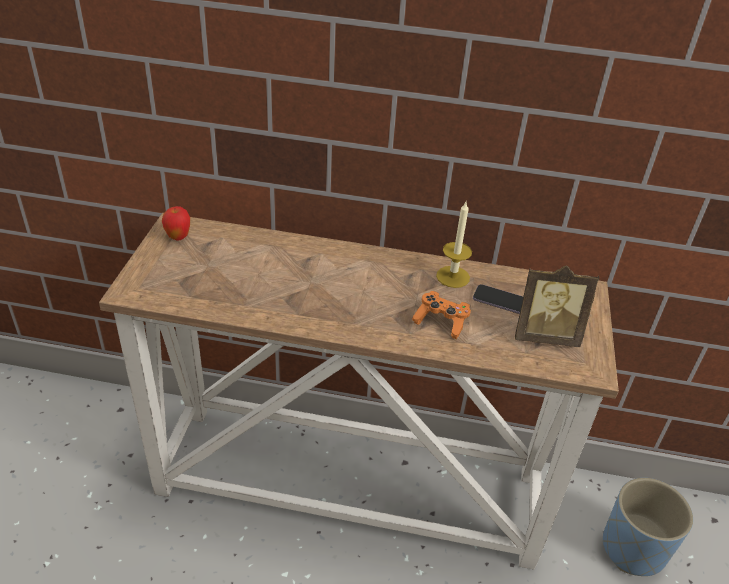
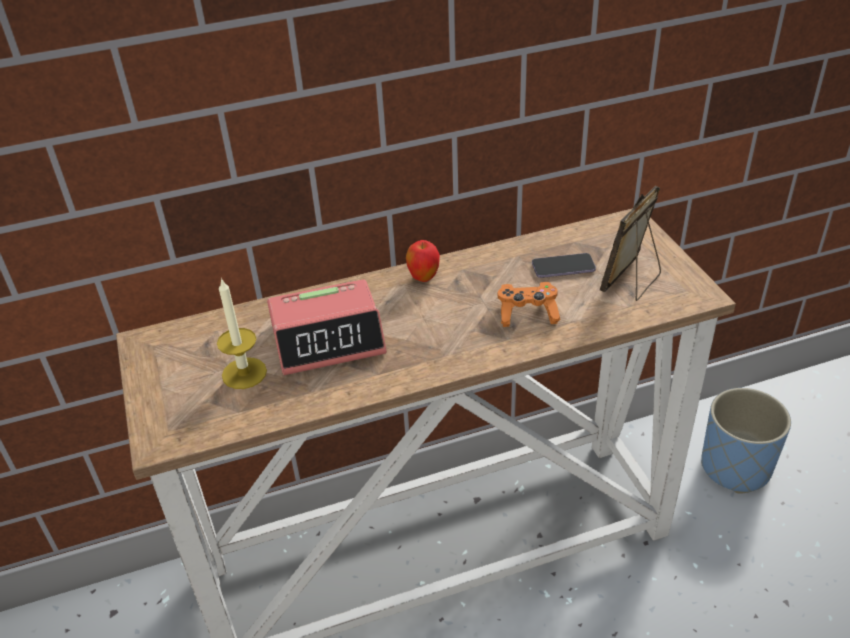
camera: 25 degrees left, 0 degrees up
apple [162,206,190,241] -> apple moved to [406,240,440,282]
candle [436,202,472,288] -> candle moved to [217,278,267,389]
picture frame [515,265,599,347] -> picture frame turned 150 degrees clockwise [600,186,661,301]
none -> alarm clock [267,279,387,375]

